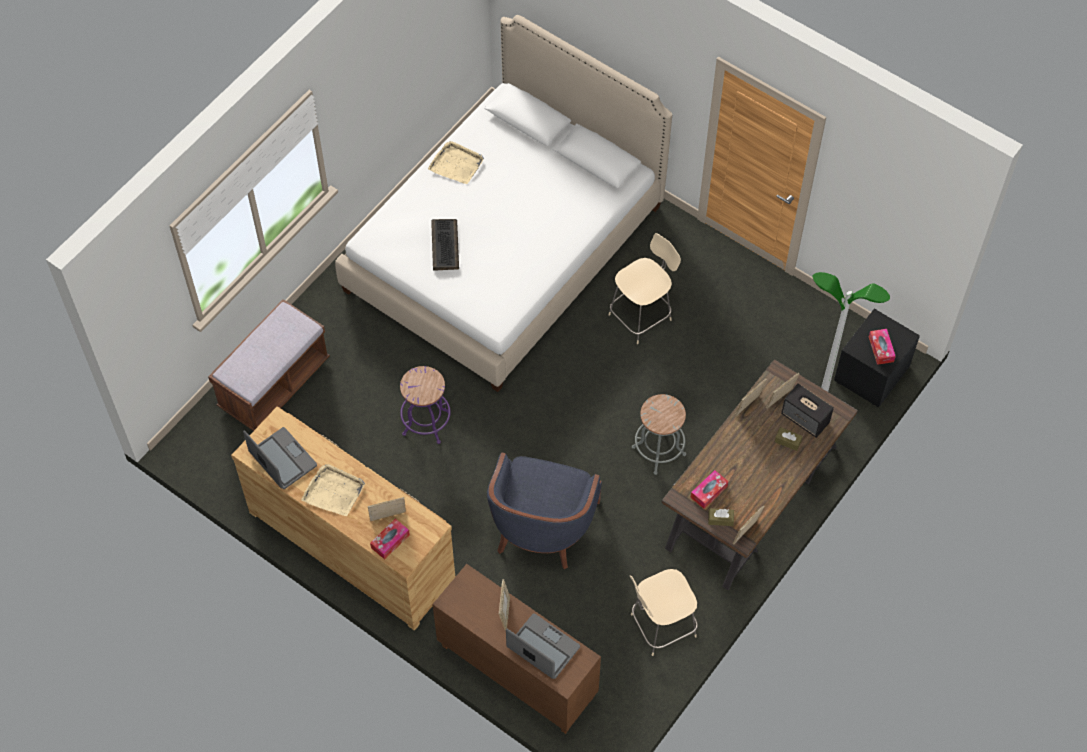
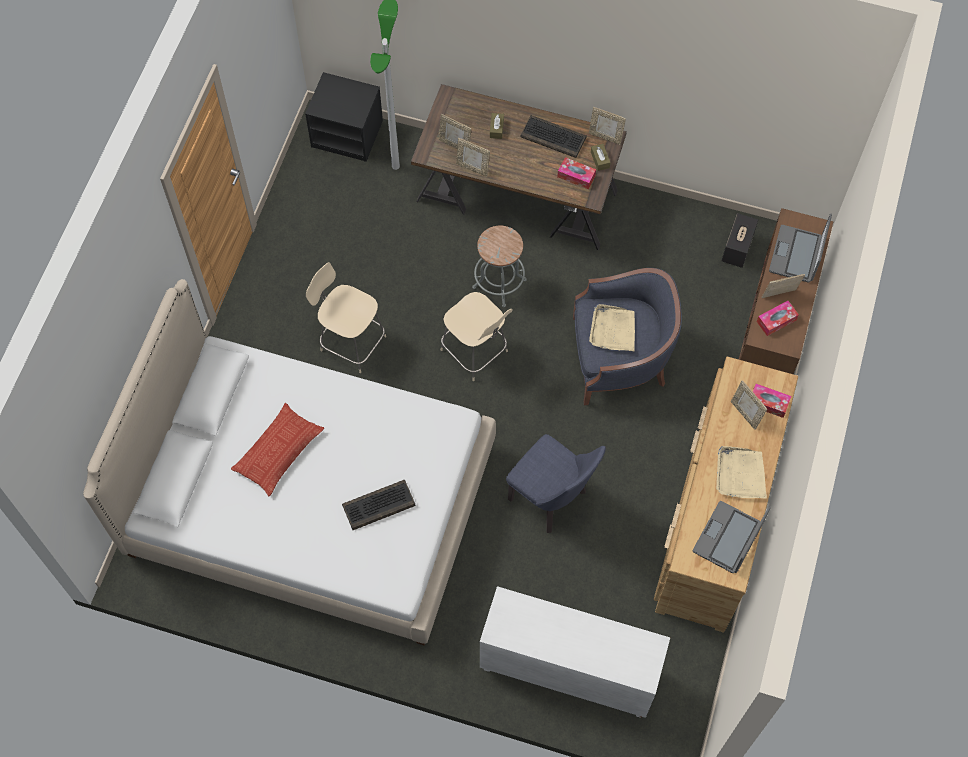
camera: 110 degrees left, 5 degrees up
brown bench [208,299,330,431] -> white cabinet [480,586,670,718]
purple stool [400,366,451,444] -> blue chair [506,434,606,533]
beige tray [428,141,484,184] -> beige tray moved to [589,304,635,351]
beige chair [630,569,698,656] -> beige chair moved to [441,292,513,381]
speaker [781,383,834,438] -> speaker moved to [722,213,758,268]
tissue box [869,329,896,365] -> tissue box moved to [757,301,799,336]
none -> pillow [231,403,324,496]
none -> keyboard [520,115,587,158]

